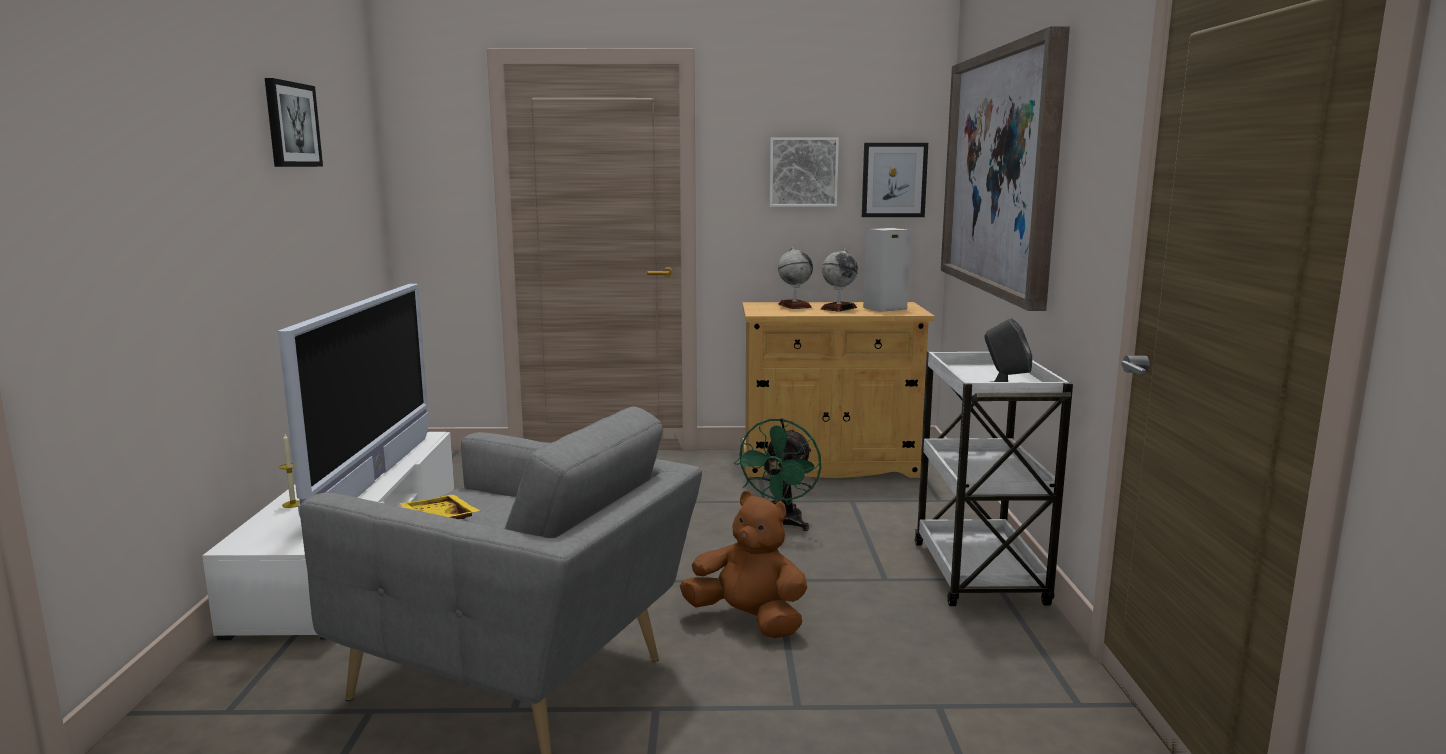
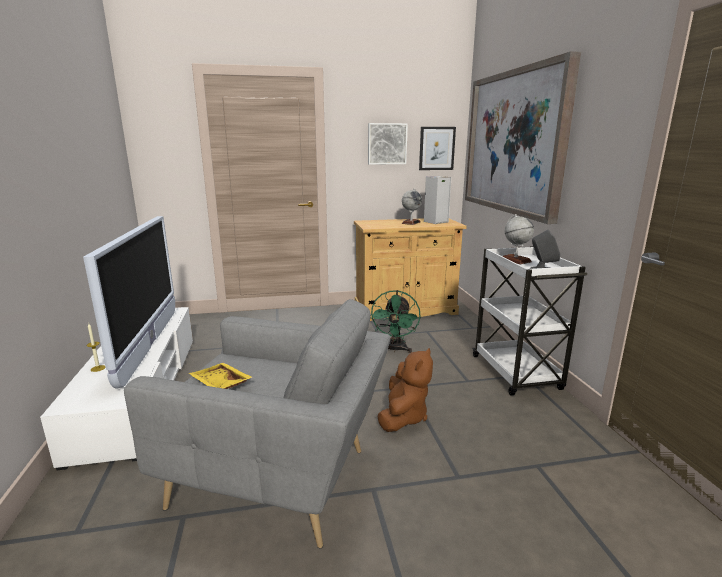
camera: 10 degrees left, 5 degrees up
picture [265,78,323,167] -> none
brown plush toy [680,491,807,638] -> brown plush toy turned 90 degrees clockwise [377,348,433,432]
globe [778,247,813,309] -> globe moved to [503,214,534,264]

